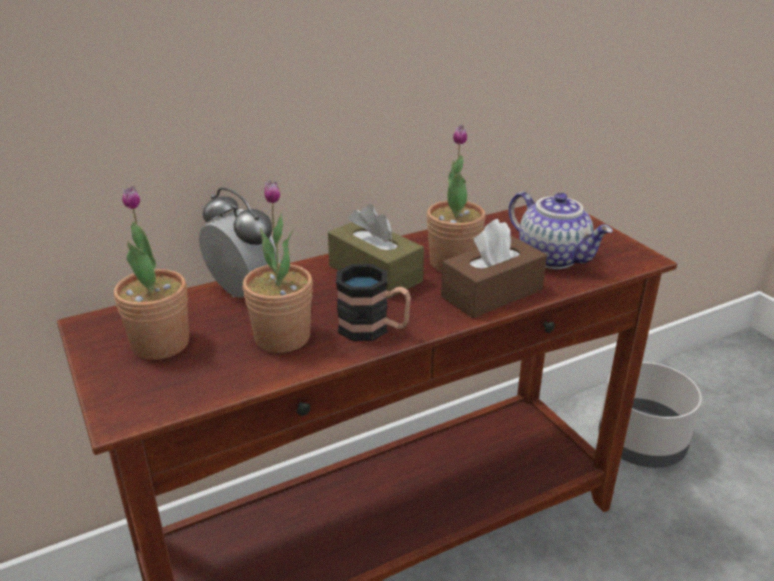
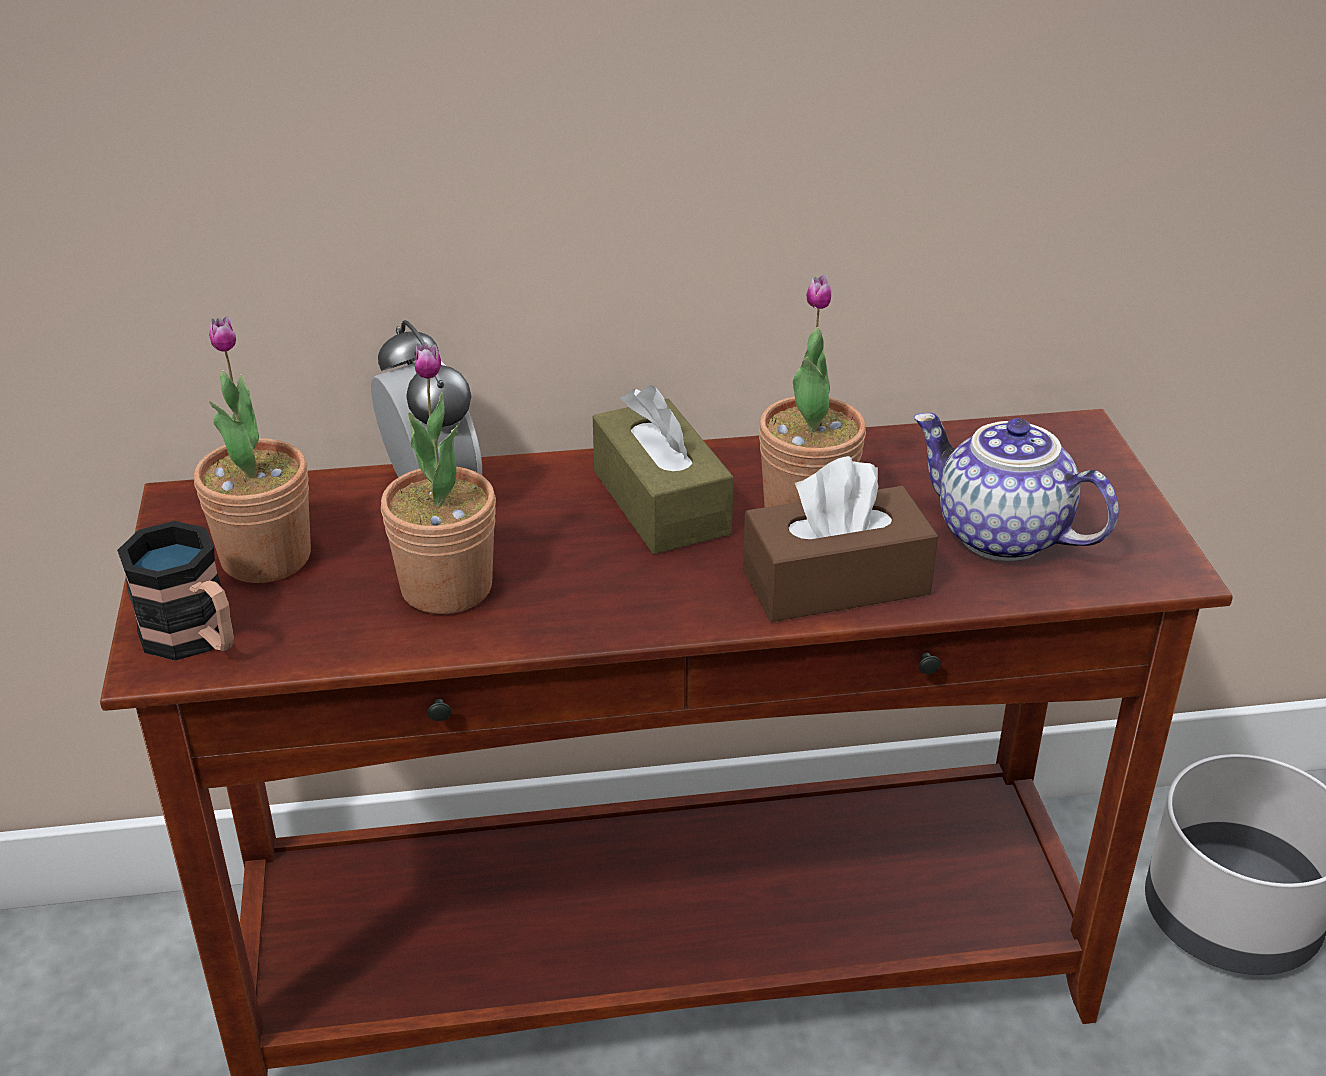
camera: 20 degrees right, 5 degrees up
mug [336,264,411,341] -> mug moved to [117,521,234,661]
teapot [508,191,613,269] -> teapot turned 150 degrees clockwise [913,413,1119,561]

